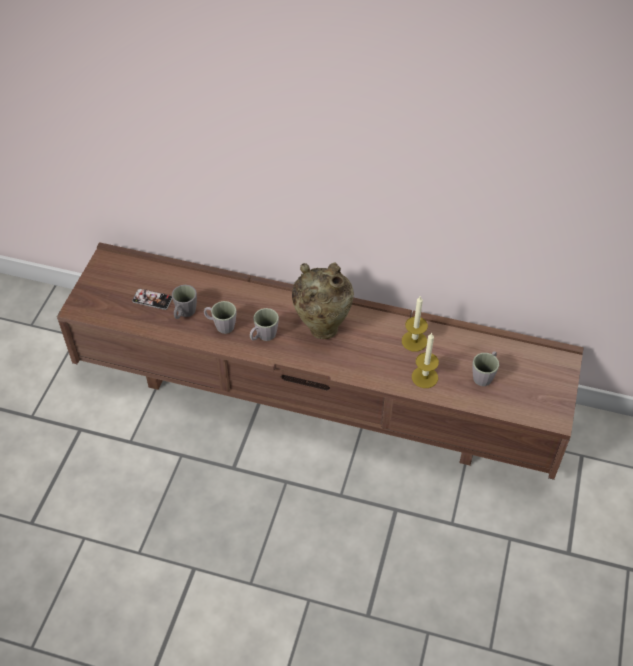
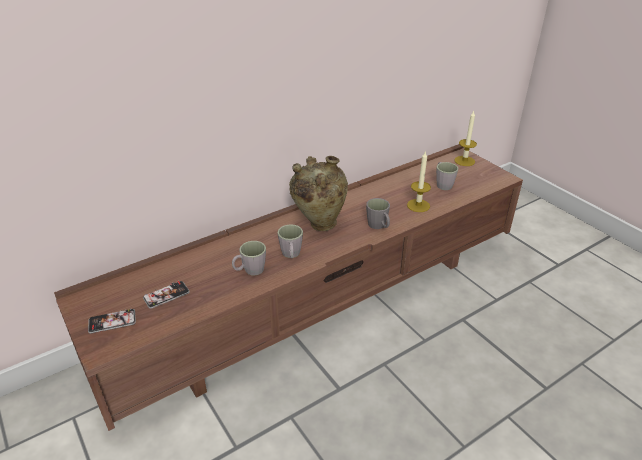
camera: 50 degrees left, 15 degrees down
grey mug [172,285,197,319] -> grey mug moved to [366,198,390,229]
candle [402,295,428,352] -> candle moved to [454,111,477,166]
none -> phone [88,309,136,334]

